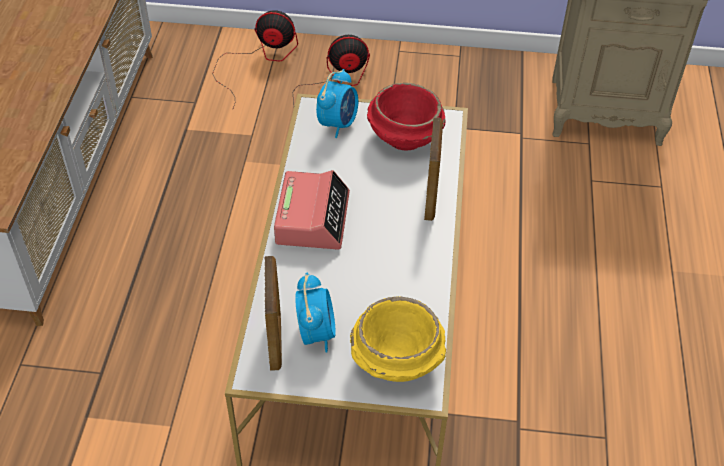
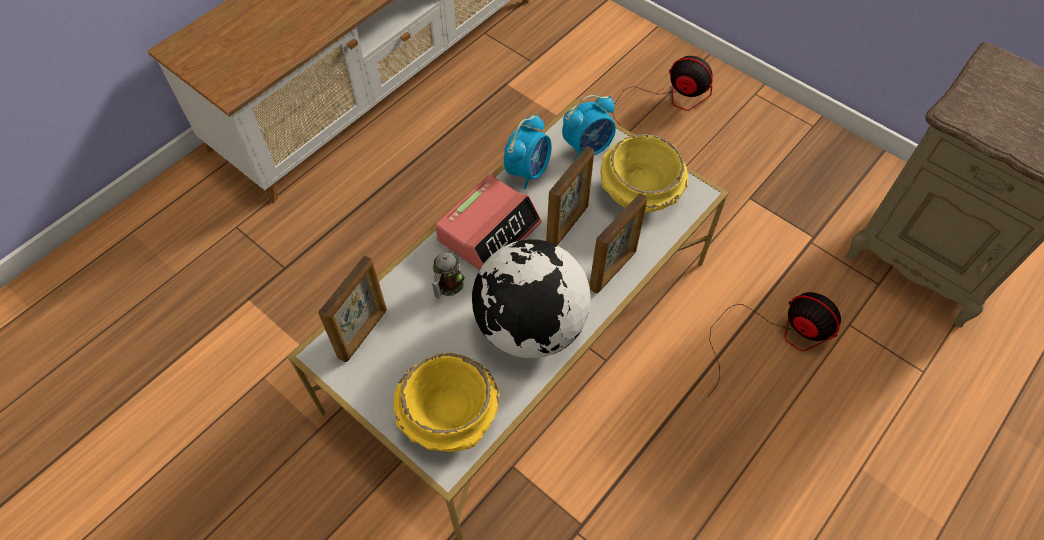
camera: 35 degrees right, 10 degrees up
fan [212,10,298,108] -> fan moved to [708,292,841,396]
alarm clock [295,273,336,353] -> alarm clock moved to [504,114,551,189]
red bowl [367,83,446,150] -> yellow bowl [600,134,688,212]
none -> mug [431,252,465,298]
none -> globe [472,239,591,358]
none -> picture frame [546,146,594,246]

